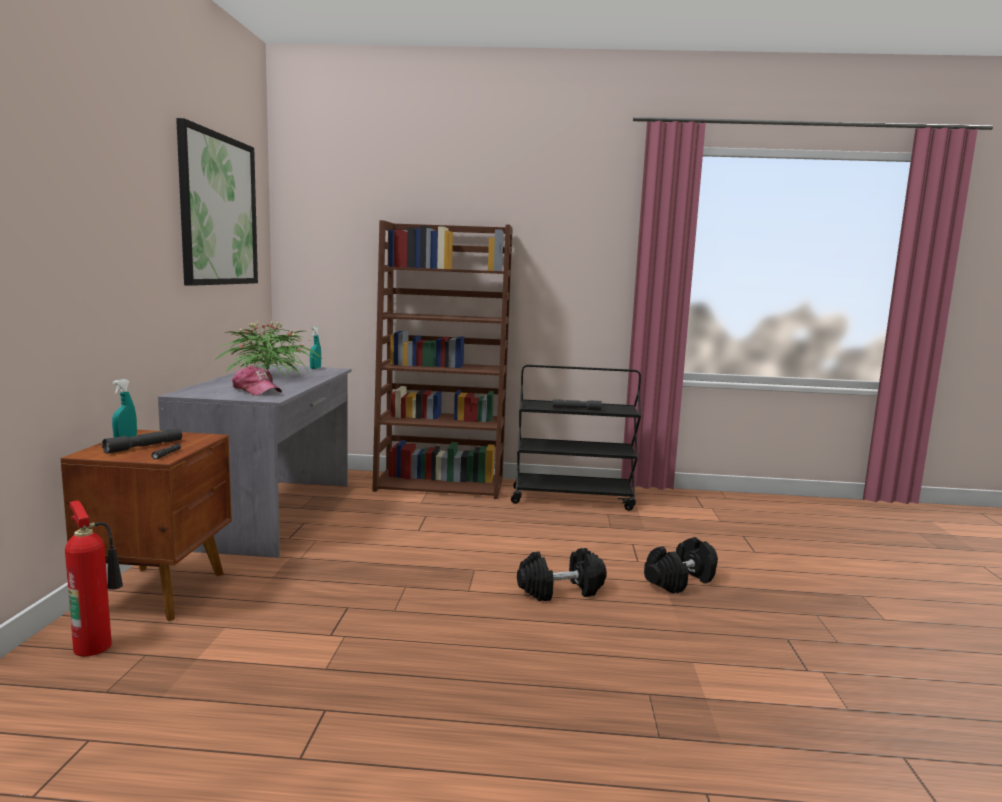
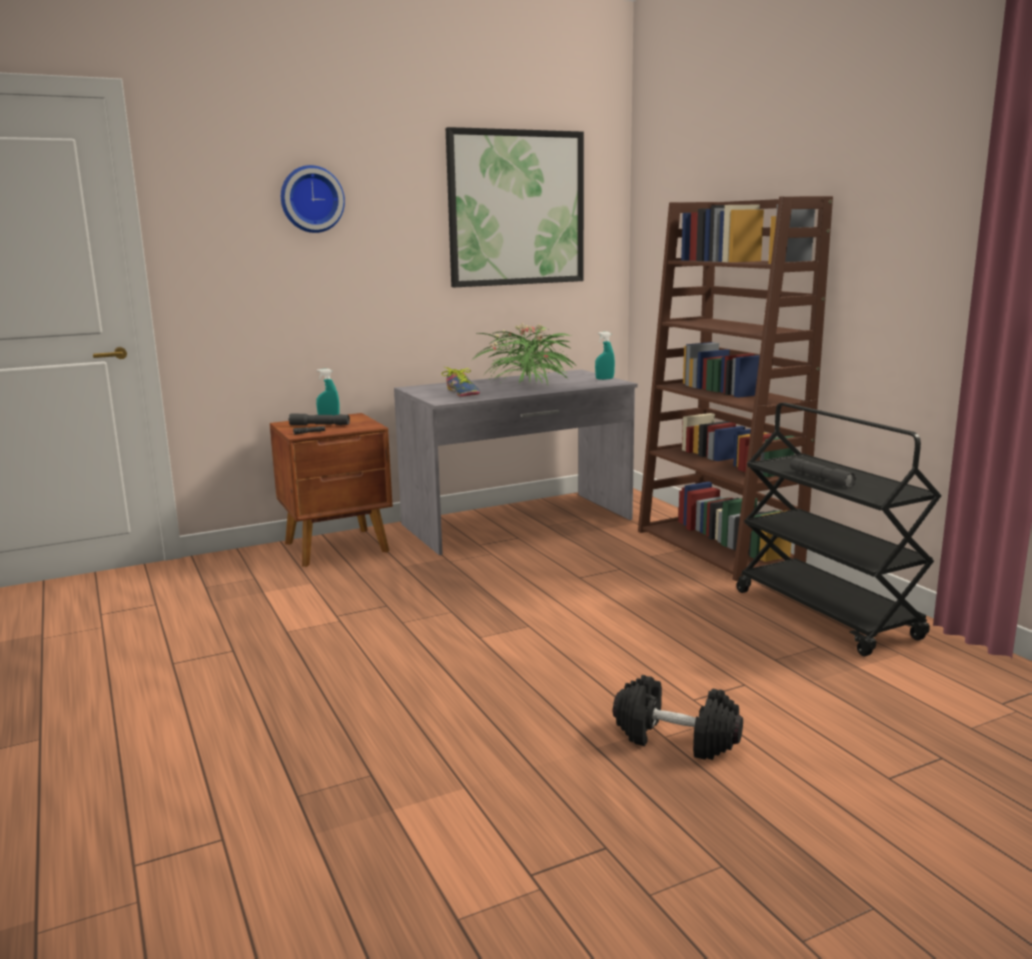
camera: 60 degrees right, 5 degrees up
fire extinguisher [65,501,123,656] -> none
cap [232,366,282,396] -> shoe [442,367,480,397]
black dumbbell [517,548,607,601] -> none
none -> wall clock [281,165,345,233]

